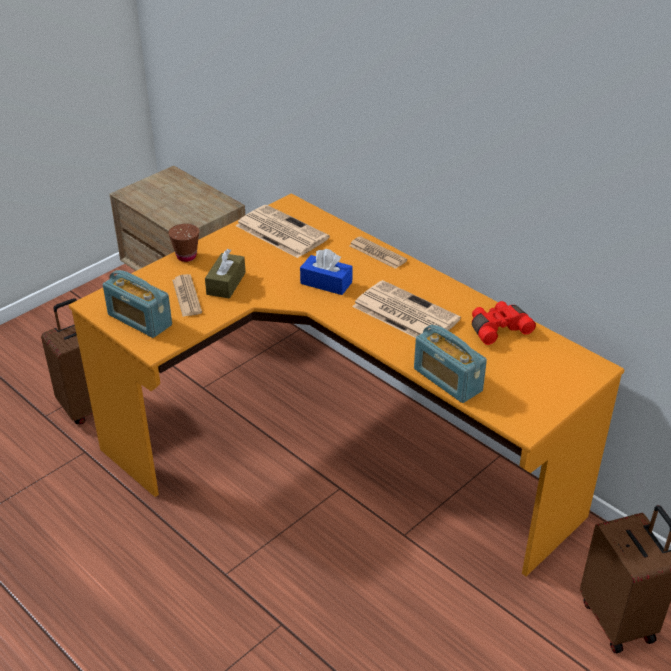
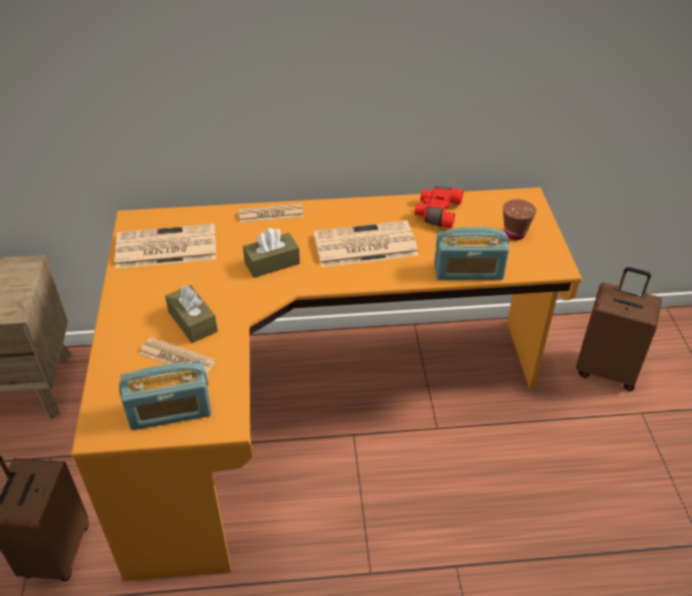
camera: 50 degrees left, 5 degrees up
brown cup [168,224,199,262] -> brown cup moved to [503,199,536,240]
blue tissue box [300,249,353,295] -> brown tissue box [243,228,300,278]

